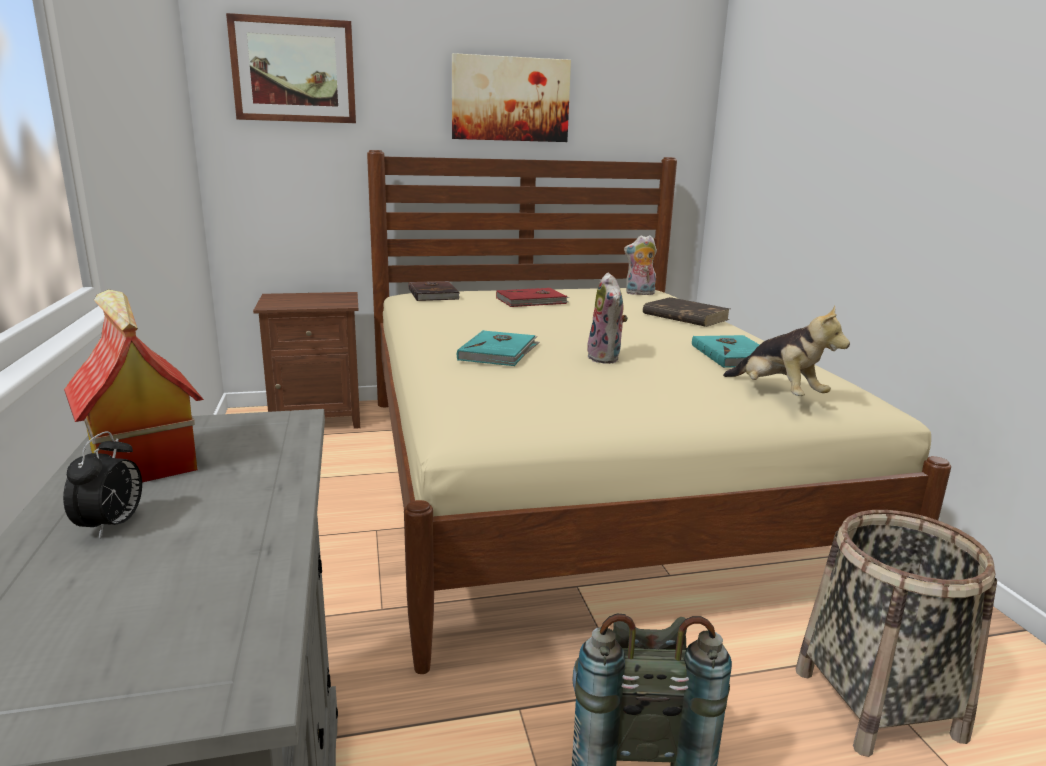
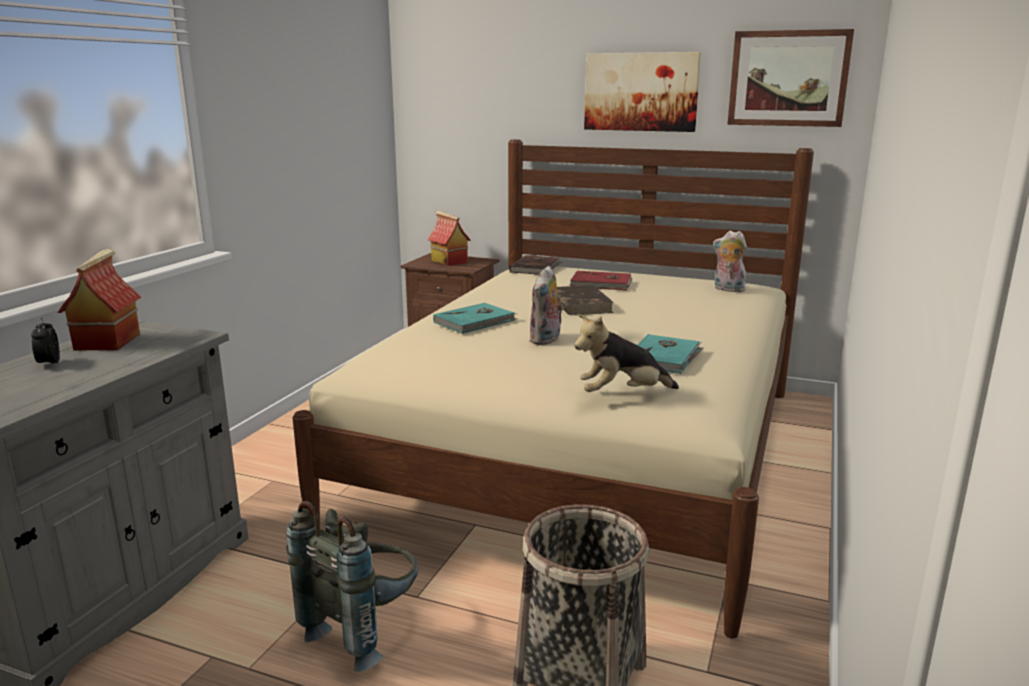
camera: 35 degrees right, 0 degrees up
alarm clock [63,431,142,539] -> alarm clock turned 120 degrees clockwise [31,318,60,368]
picture [226,13,356,123] -> picture moved to [727,29,854,127]
brown book [643,297,730,327] -> brown book moved to [557,285,614,315]
plush toy [723,306,850,396] -> plush toy turned 75 degrees clockwise [574,314,679,392]
none -> toy house [428,210,471,266]

